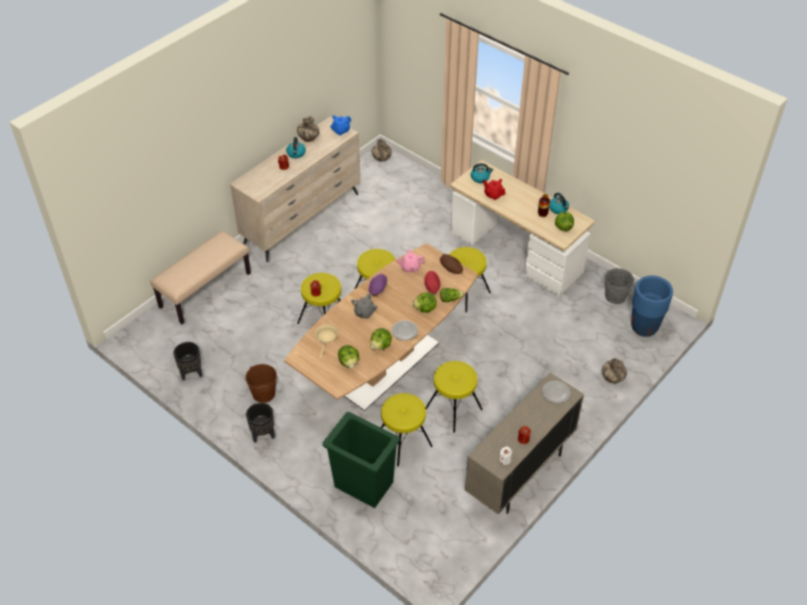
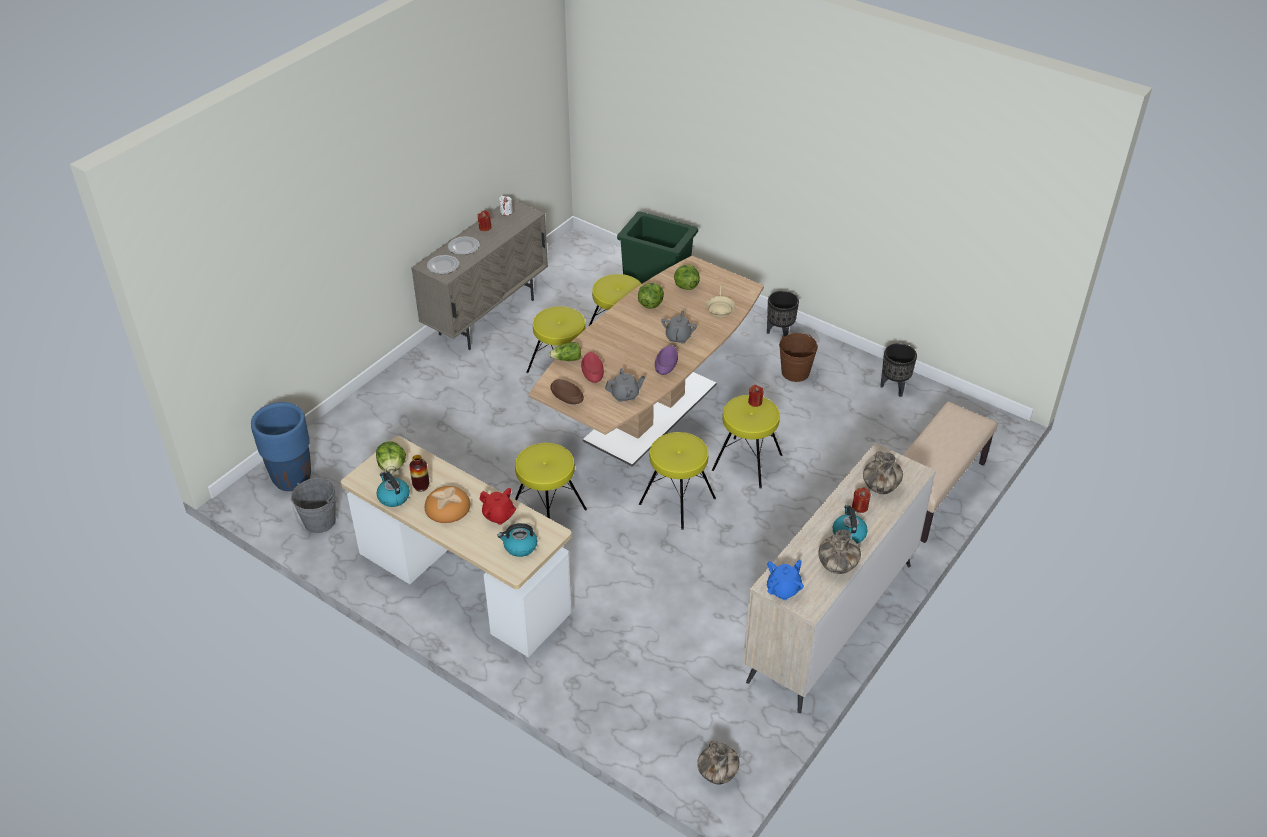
camera: 175 degrees right, 5 degrees down
plate [392,320,418,341] -> plate moved to [448,236,480,255]
pink teapot [396,249,425,273] -> grey teapot [605,368,645,402]
lettuce [412,292,437,313] -> none
vase [602,358,627,383] -> vase moved to [863,451,903,494]
none -> bread [425,486,470,523]

